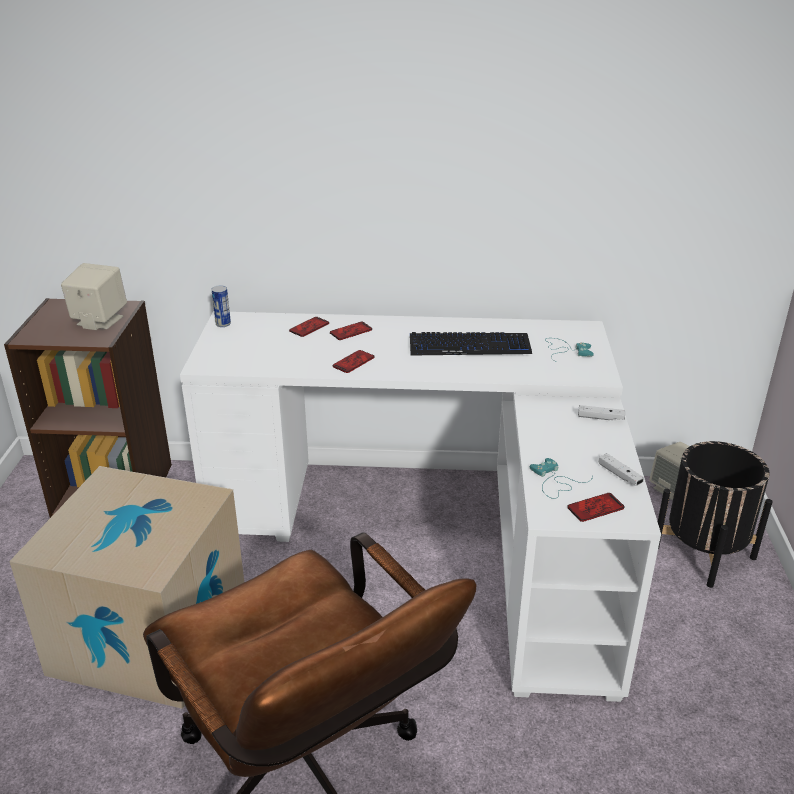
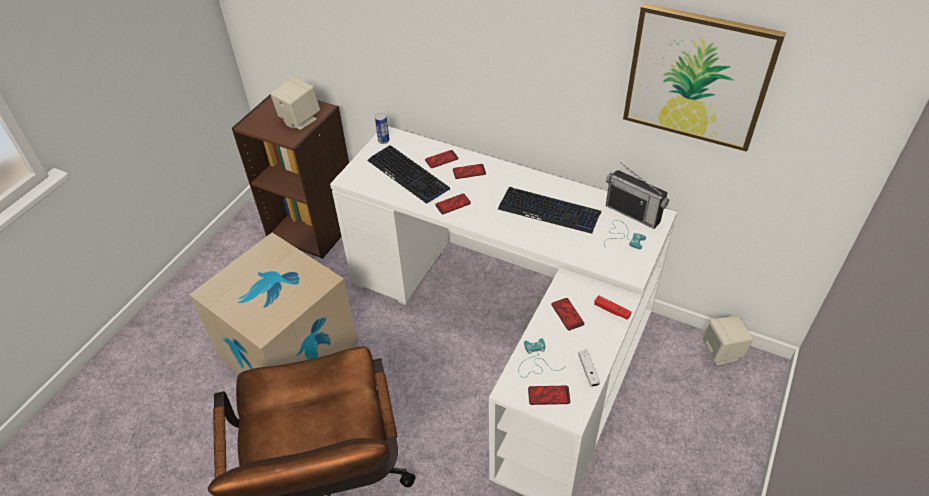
camera: 25 degrees right, 15 degrees up
white game controller [578,405,625,420] -> red game controller [594,296,632,320]
black planter [658,441,773,588] -> none
none -> keyboard [367,145,450,204]
none -> phone [552,298,584,330]
none -> radio [606,162,669,229]
none -> picture [623,3,786,152]

